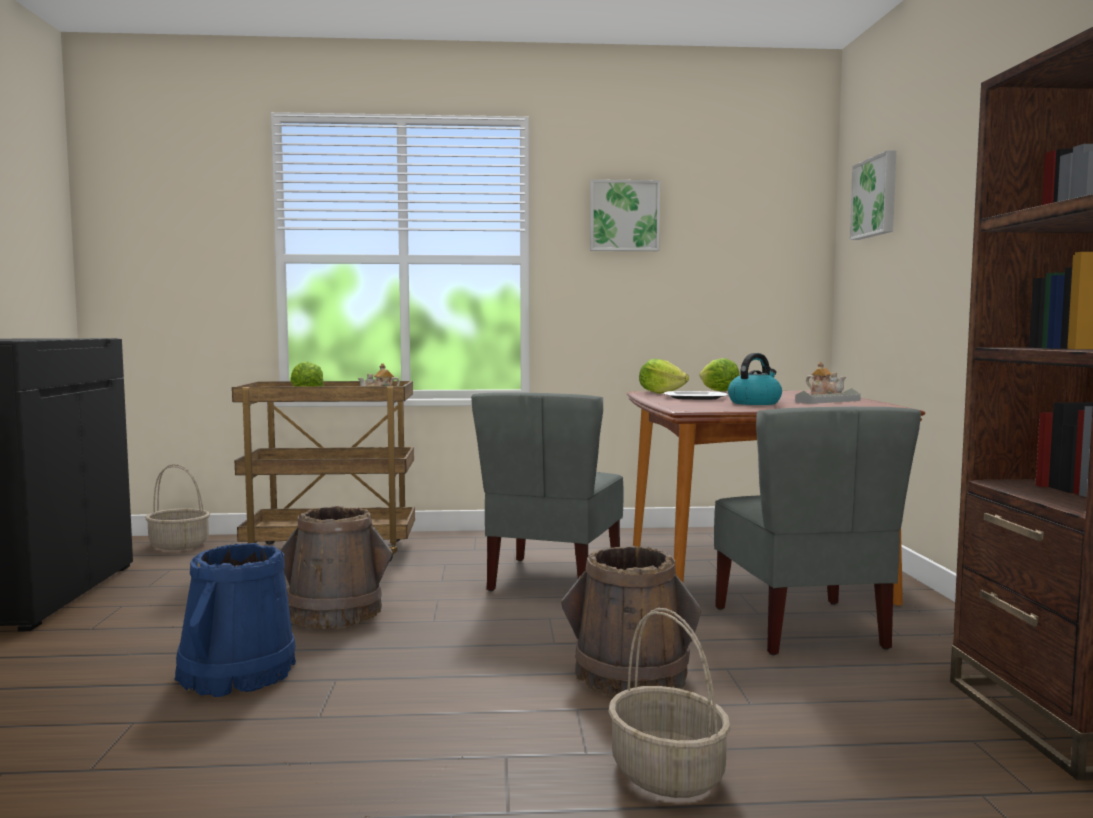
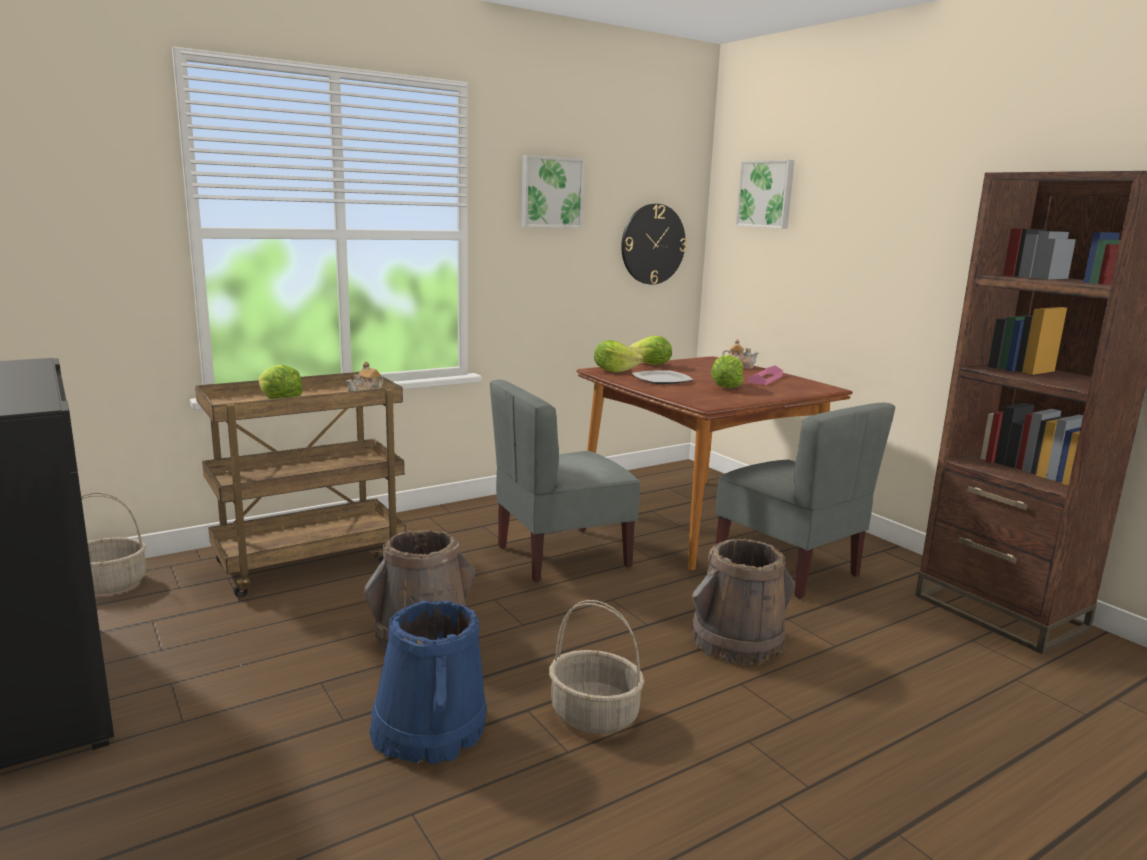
camera: 30 degrees left, 10 degrees up
grey chair [471,392,623,591] -> grey chair turned 75 degrees clockwise [490,380,640,582]
basket [608,608,731,798] -> basket moved to [549,600,644,734]
kettle [728,353,782,405] -> lettuce [711,355,743,388]
grey tray [795,388,861,404] -> pink tray [748,366,783,385]
none -> wall clock [621,204,687,285]

